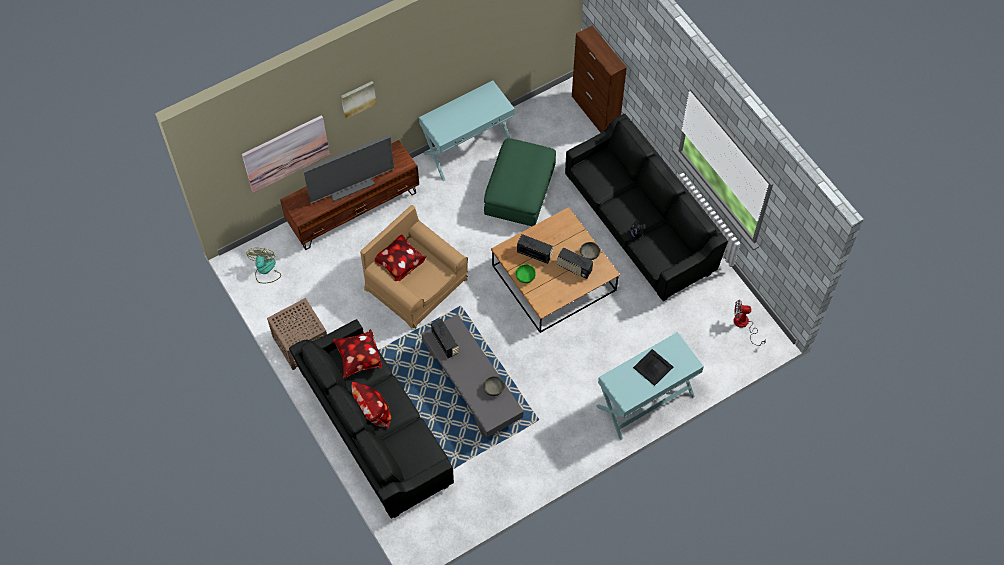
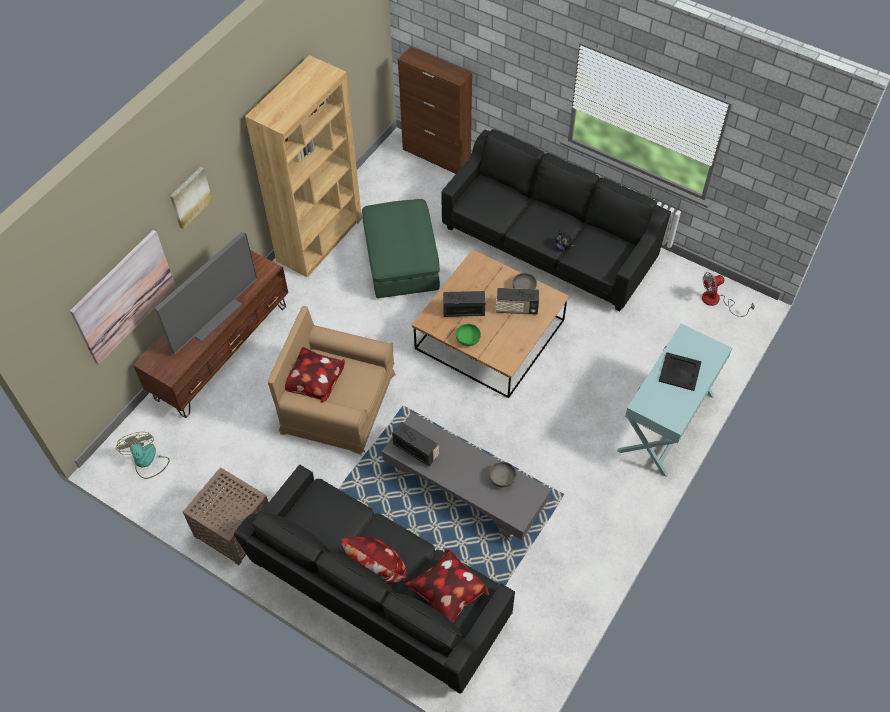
camera: 25 degrees left, 5 degrees down
pillow [333,330,382,378] -> pillow moved to [405,549,489,622]
turquoise console table [419,80,515,181] -> brown bookcase [245,55,362,278]

